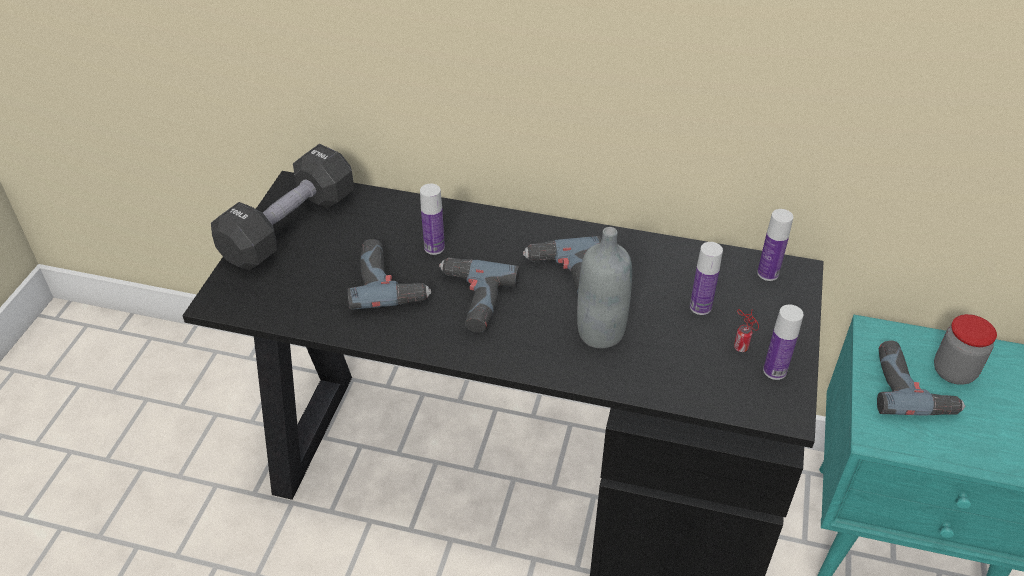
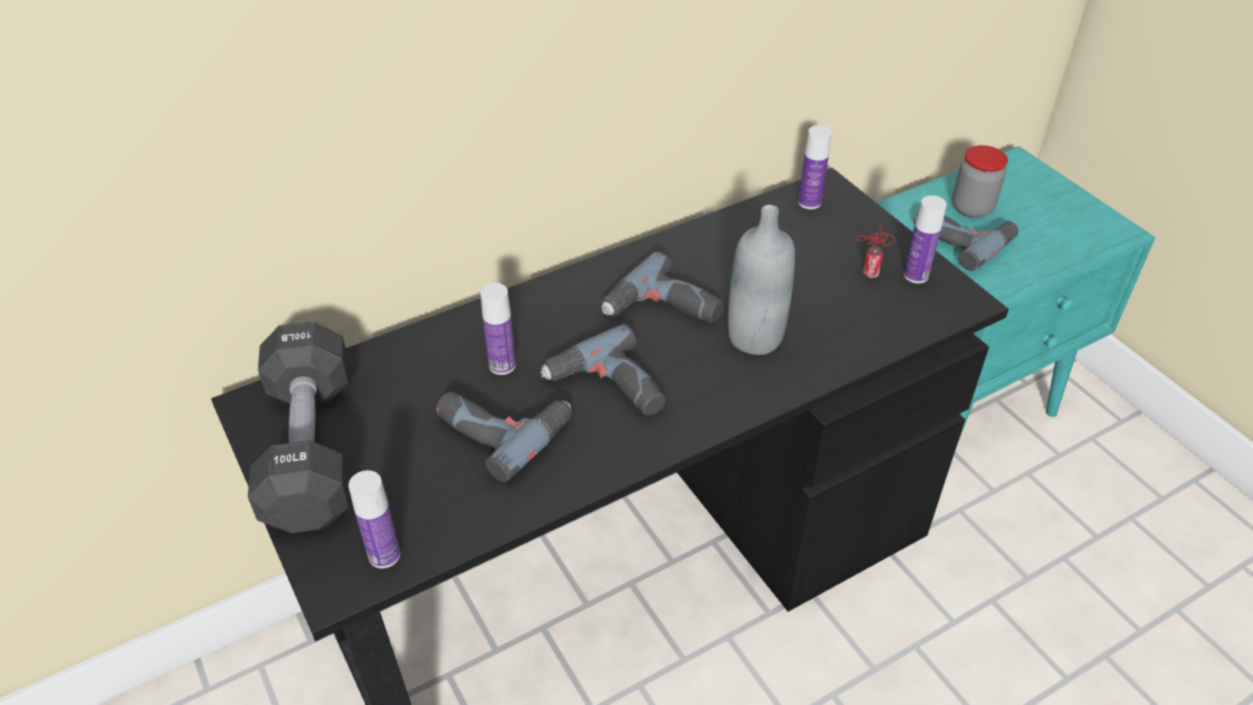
camera: 45 degrees left, 0 degrees up
bottle [690,242,723,315] -> bottle moved to [348,470,400,568]

